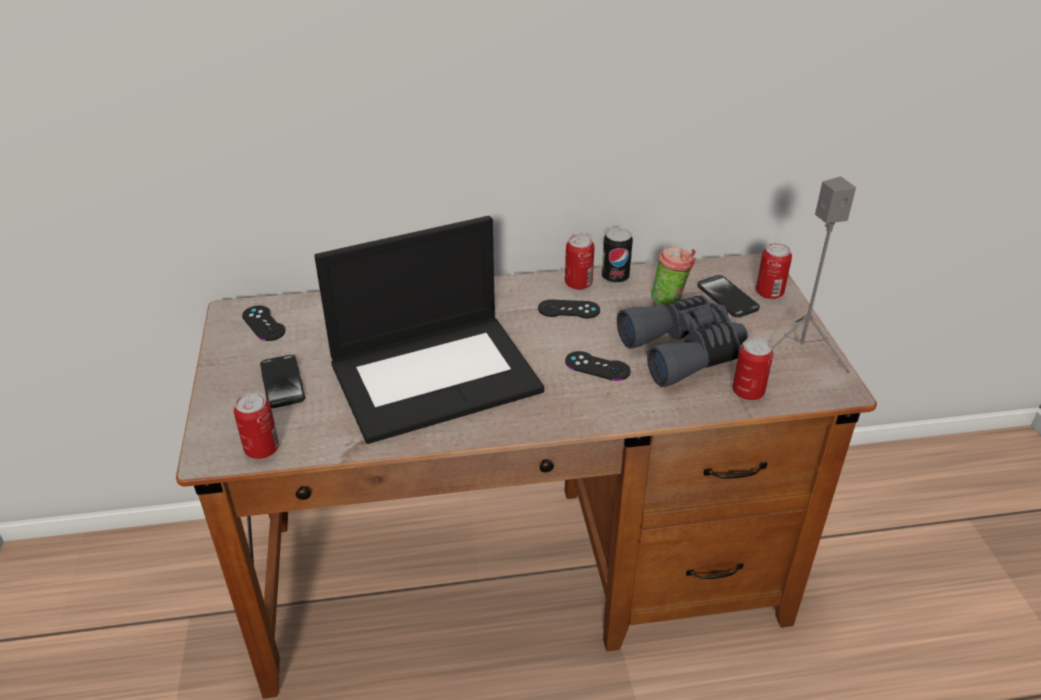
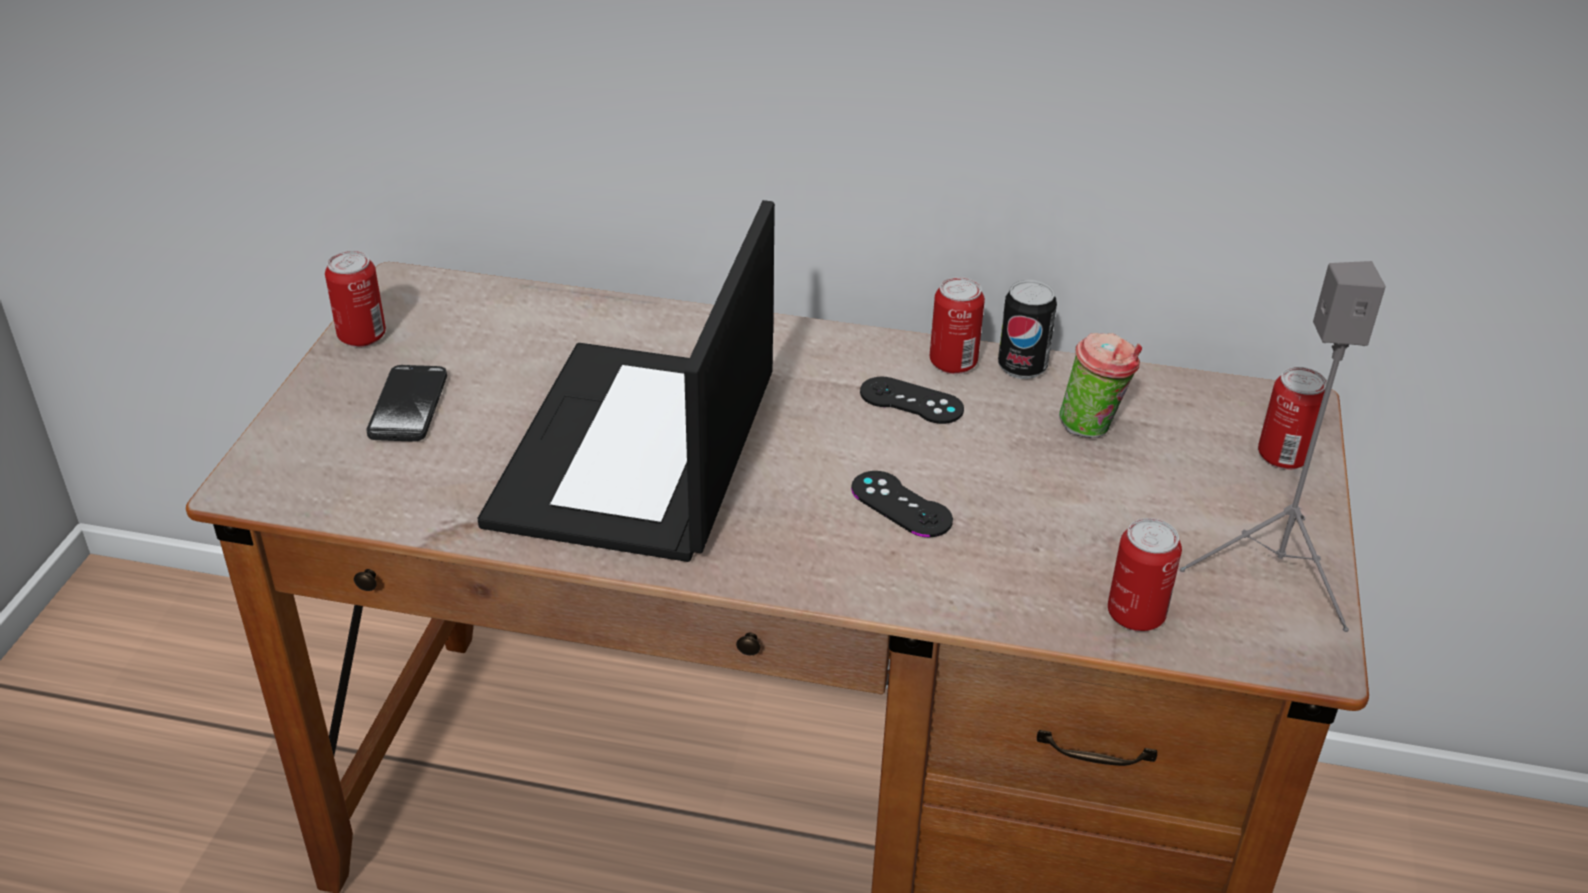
camera: 20 degrees right, 0 degrees up
can [234,392,279,459] -> can moved to [325,251,386,347]
black game controller [242,306,285,341] -> none
laptop [314,216,544,444] -> laptop turned 105 degrees clockwise [478,200,775,562]
grey binoculars [617,295,748,387] -> none
phone [697,275,760,318] -> none

